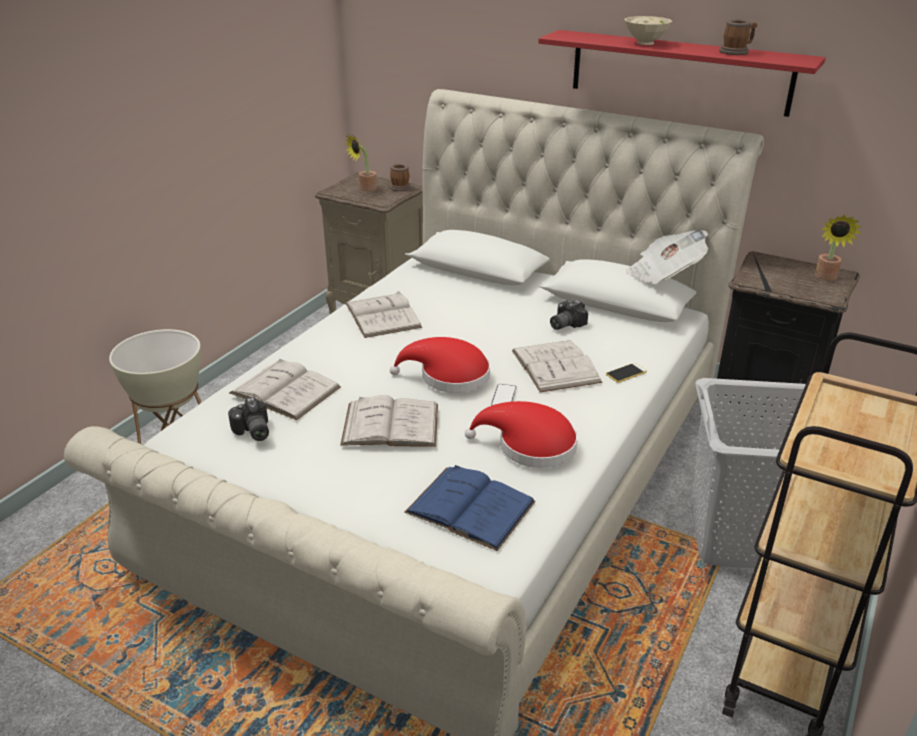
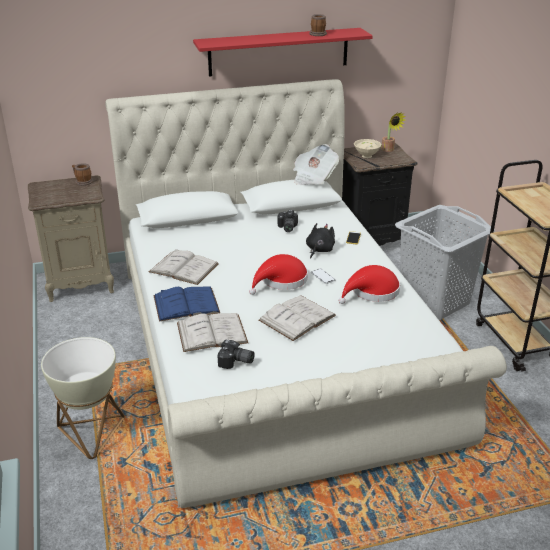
camera: 45 degrees left, 0 degrees up
potted plant [345,135,377,192] -> none
blue book [404,465,536,551] -> blue book moved to [153,286,220,322]
white book [512,340,602,393] -> black plush toy [306,223,335,259]
beige bowl [624,16,672,45] -> beige bowl moved to [354,139,382,158]

